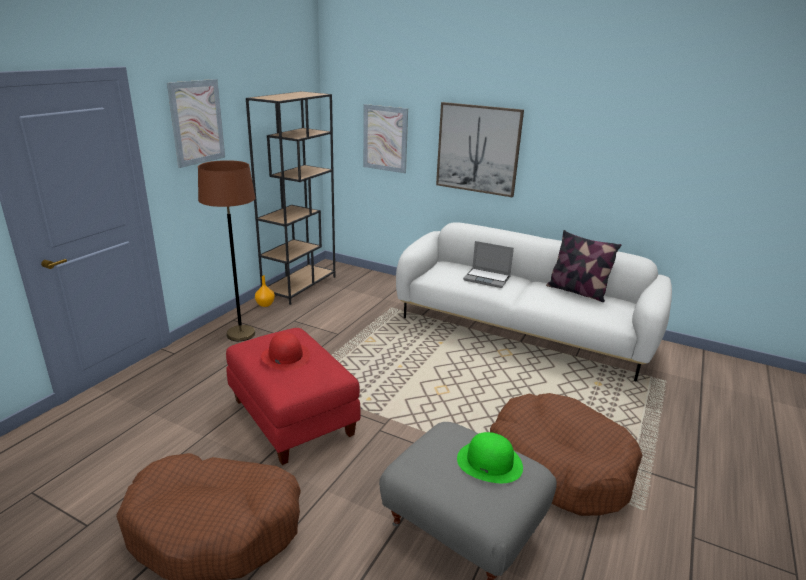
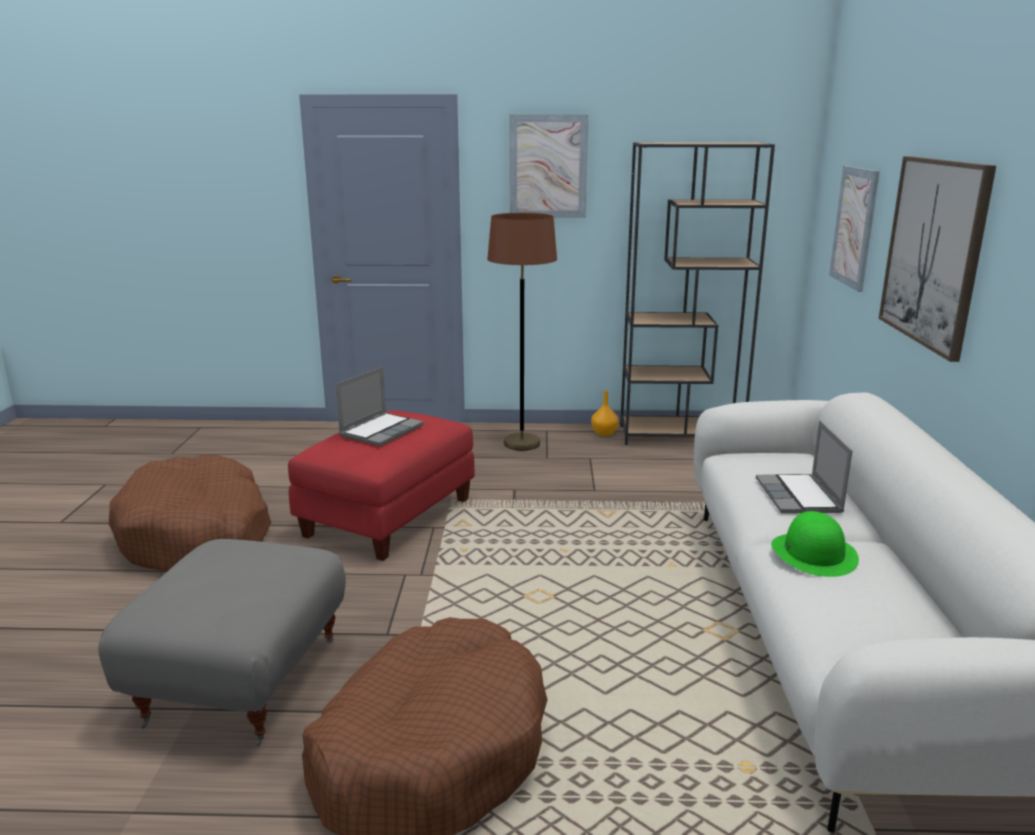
camera: 65 degrees right, 5 degrees down
red hat [261,332,310,370] -> laptop [336,366,424,446]
green hat [457,432,523,483] -> green hat moved to [771,511,859,577]
pillow [546,230,622,302] -> none

